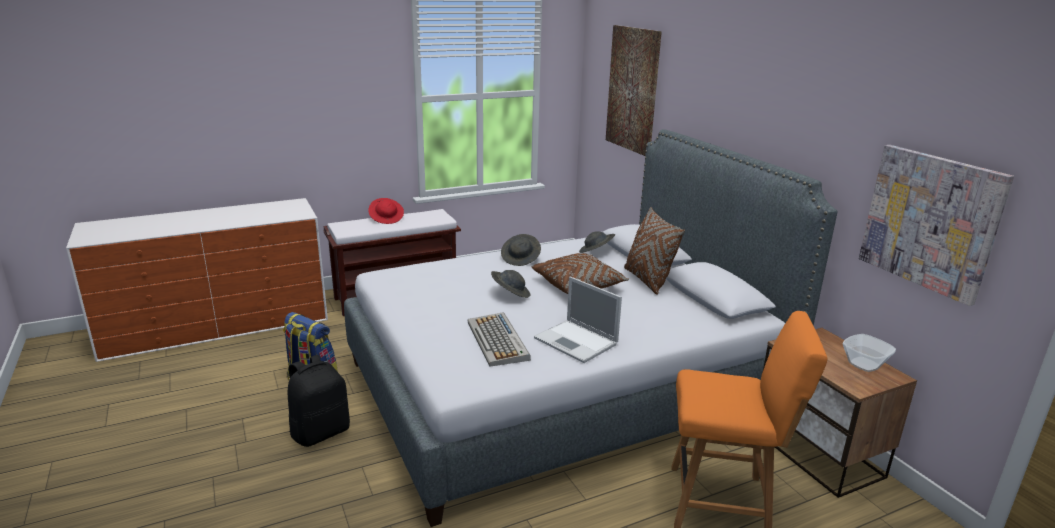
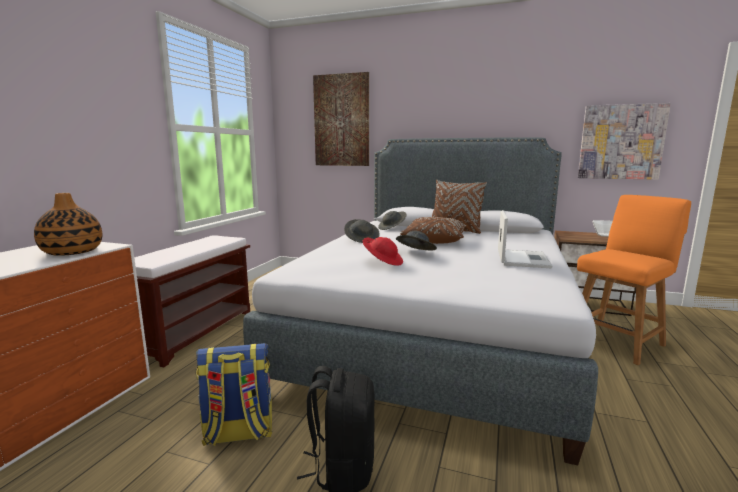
camera: 45 degrees left, 10 degrees down
red hat [368,198,404,224] -> red hat moved to [363,237,403,266]
keyboard [468,312,531,367] -> none
laptop [534,277,622,363] -> laptop turned 75 degrees counterclockwise [498,210,553,268]
none -> vase [34,193,102,256]

